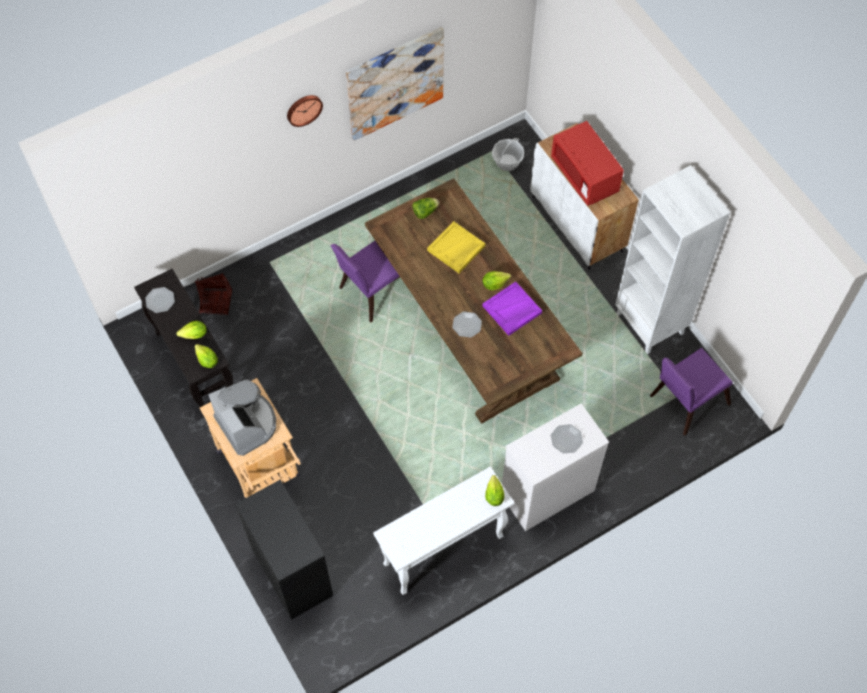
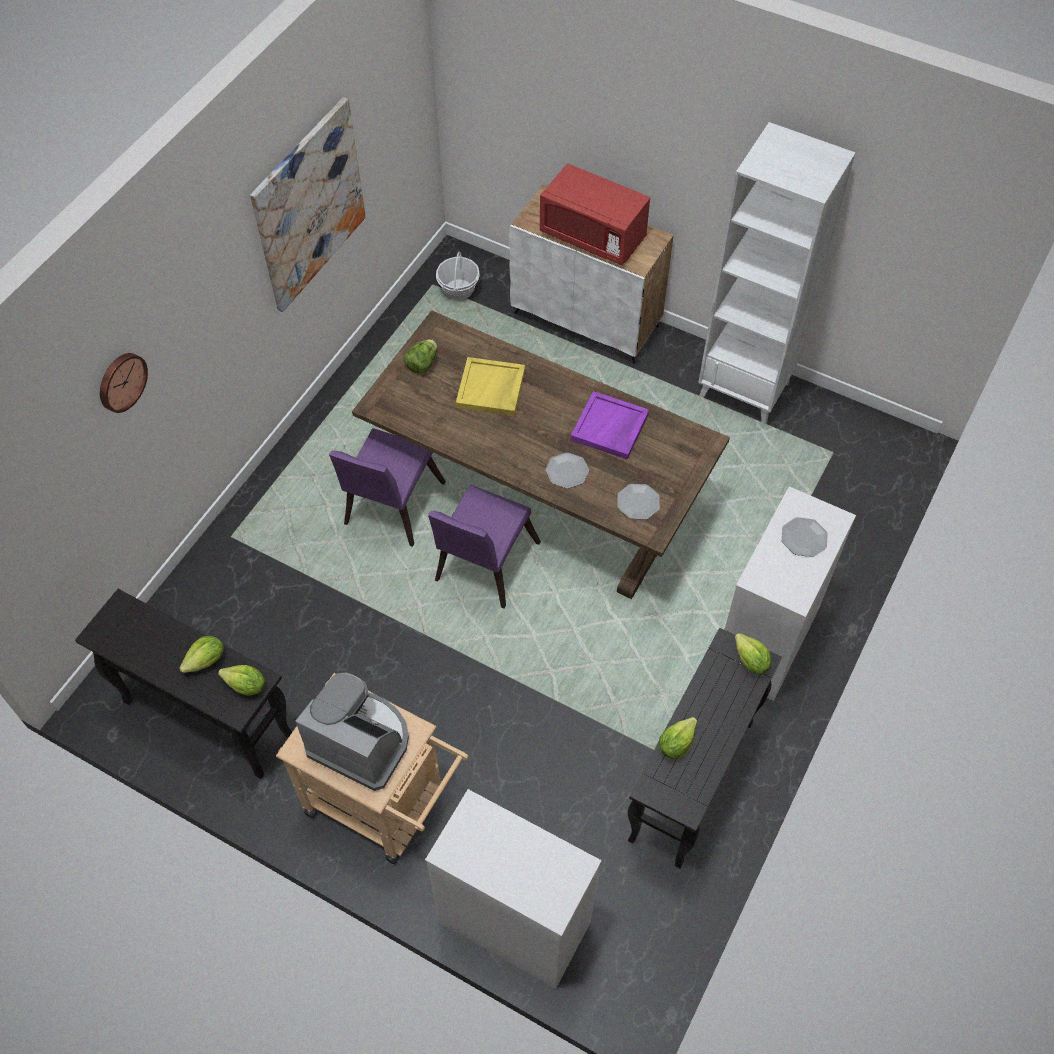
camera: 30 degrees left, 5 degrees down
plate [145,287,175,313] -> plate moved to [617,484,660,520]
basket [195,273,232,315] -> none
black dresser [235,480,333,620] -> white dresser [425,789,602,989]
wall clock [287,95,323,127] -> wall clock moved to [100,353,148,413]
white console table [373,467,515,595] -> black console table [628,628,782,868]
lettuce [482,271,511,290] -> lettuce moved to [659,717,697,759]
purple chair [650,348,733,436] -> purple chair moved to [428,485,541,609]

